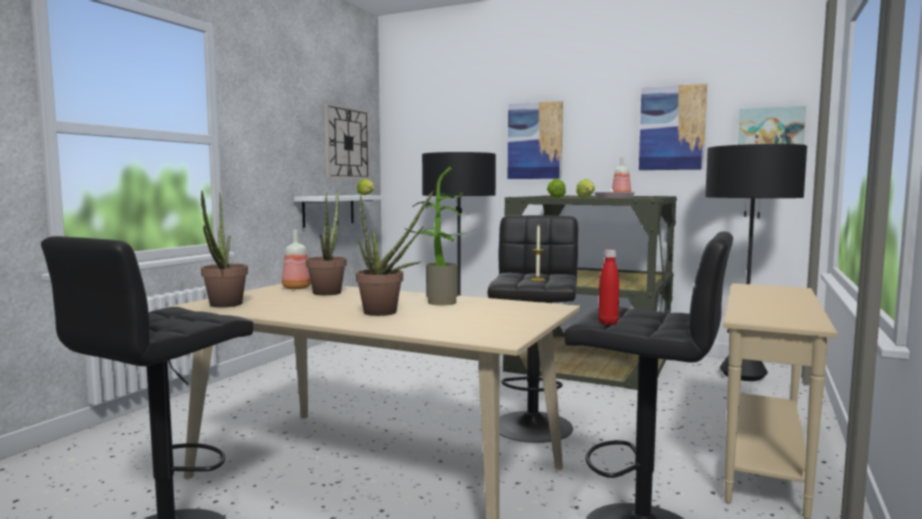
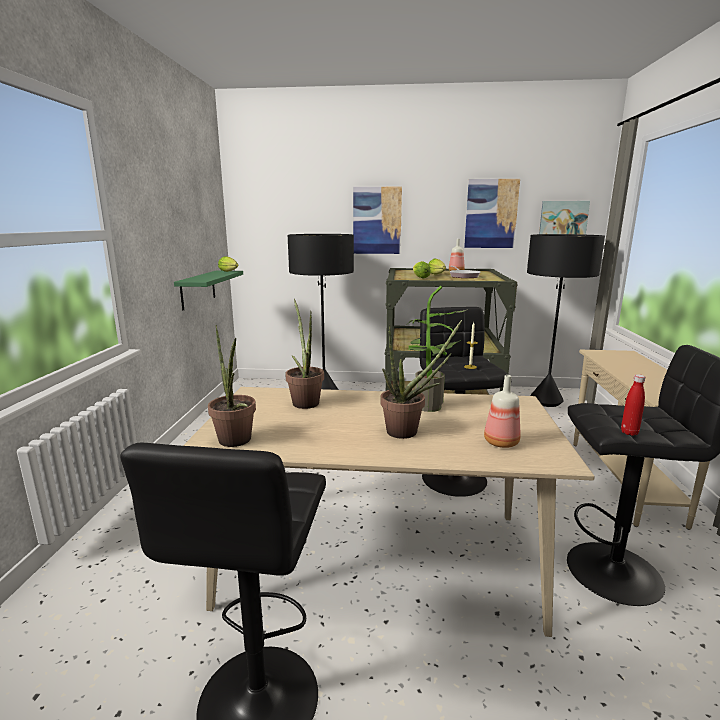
camera: 20 degrees left, 10 degrees up
bottle [282,230,311,289] -> bottle moved to [484,375,520,448]
white shelf [294,195,384,228] -> green shelf [174,270,243,311]
wall clock [324,103,371,179] -> none

